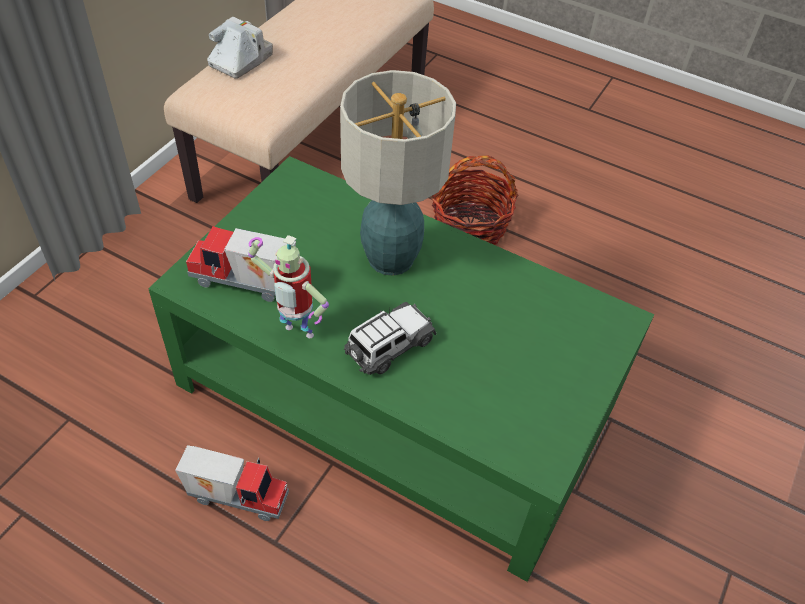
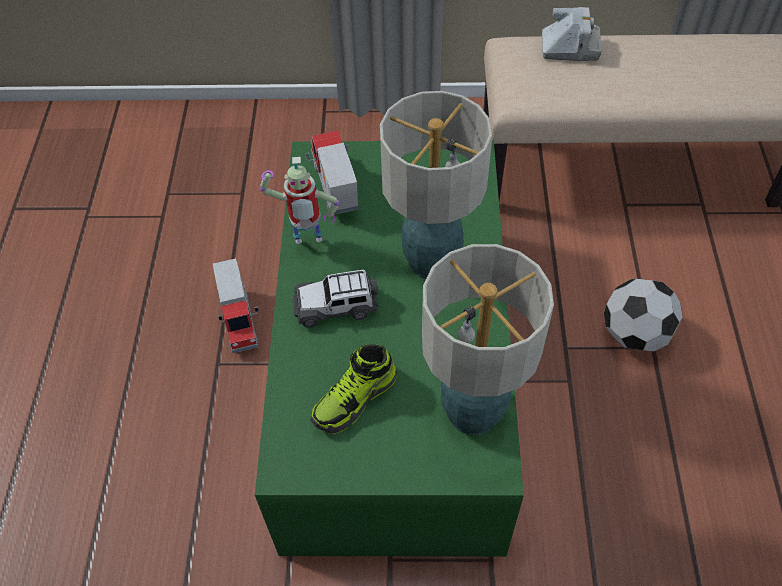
camera: 65 degrees right, 5 degrees up
toy robot [248,235,329,338] -> toy robot turned 90 degrees counterclockwise [260,157,340,244]
toy car [344,302,436,375] -> toy car turned 150 degrees clockwise [292,270,378,327]
basket [431,155,518,245] -> football [604,279,683,351]
none -> shoe [310,344,397,434]
none -> table lamp [422,244,554,435]

